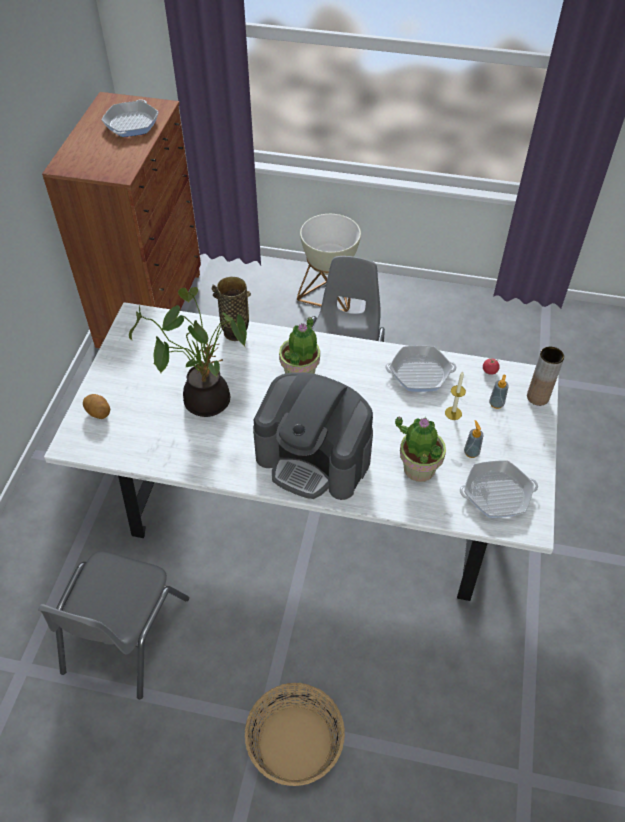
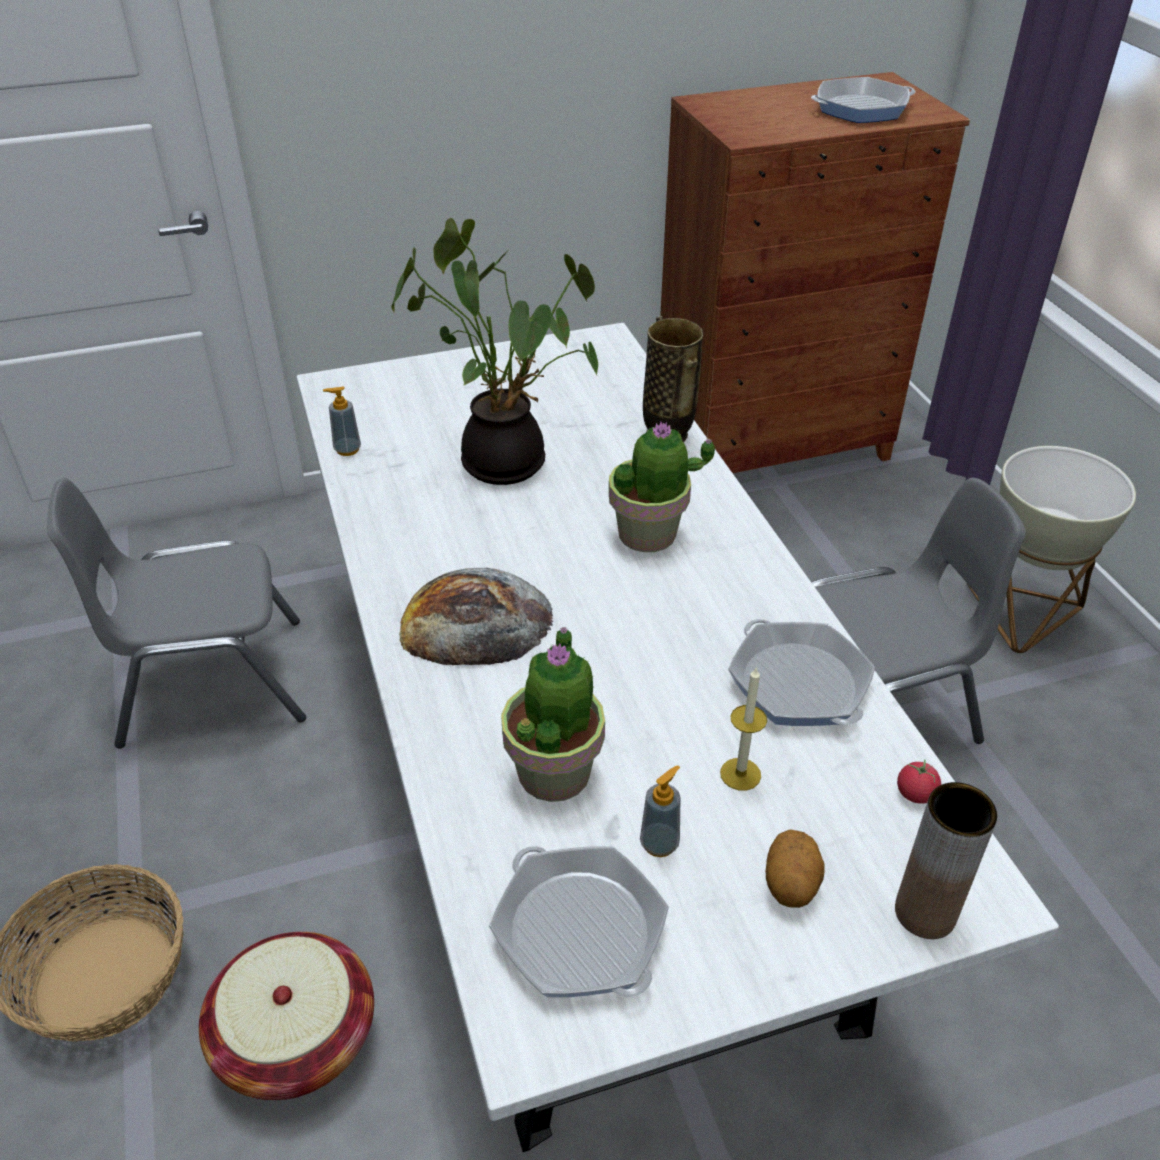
camera: 60 degrees right, 10 degrees down
potato [83,394,110,419] -> potato moved to [766,830,825,908]
coffee machine [253,373,373,500] -> bread [399,568,553,665]
soap dispenser [489,375,509,409] -> soap dispenser moved to [323,387,361,456]
none -> basket [199,932,374,1100]

